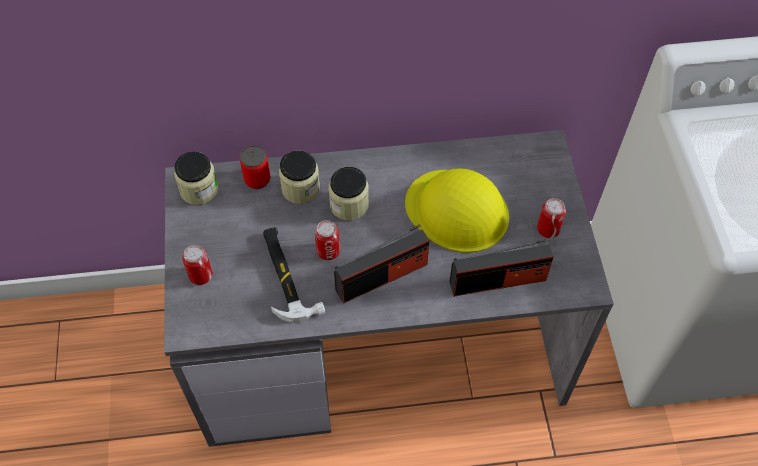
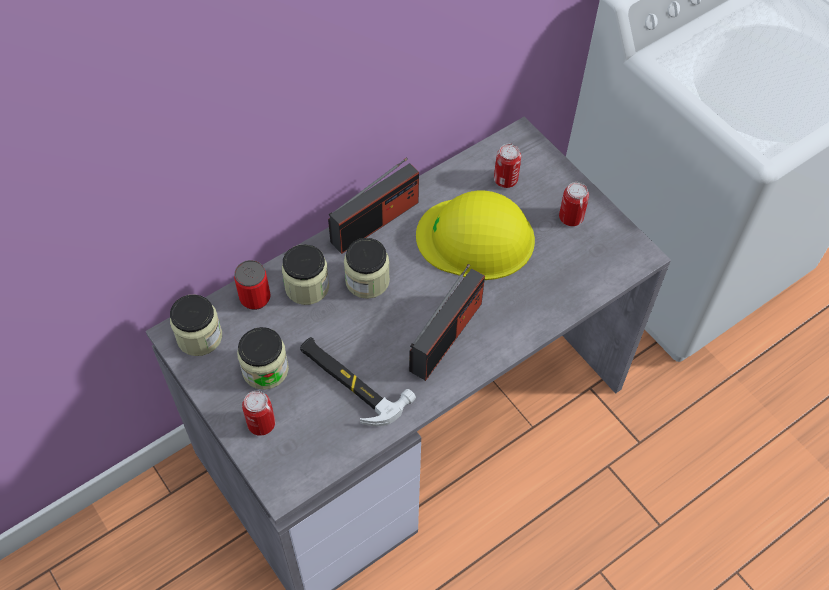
camera: 30 degrees left, 0 degrees up
can [315,220,340,260] -> can moved to [494,144,521,188]
radio [450,239,554,297] -> radio moved to [328,158,419,254]
none -> jar [237,327,289,390]

